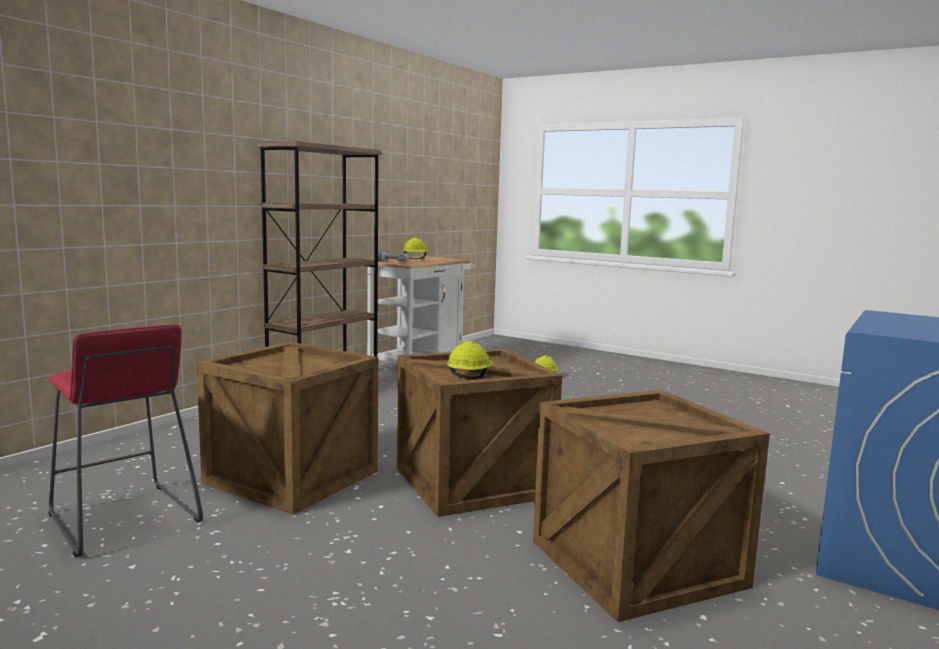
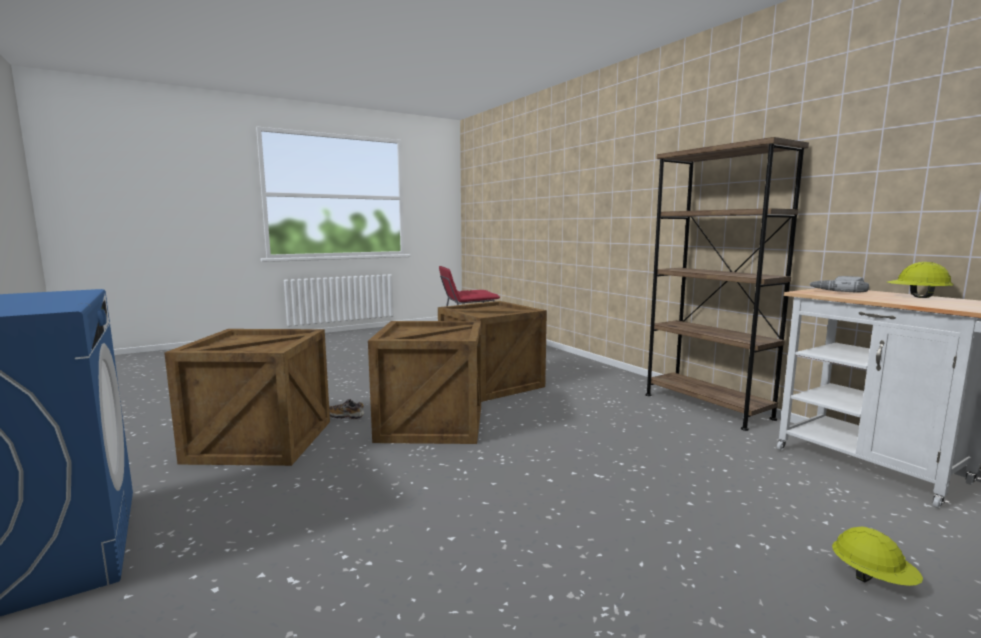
camera: 115 degrees right, 0 degrees up
yellow hard hat [447,341,493,379] -> none
none -> shoe [329,399,364,420]

